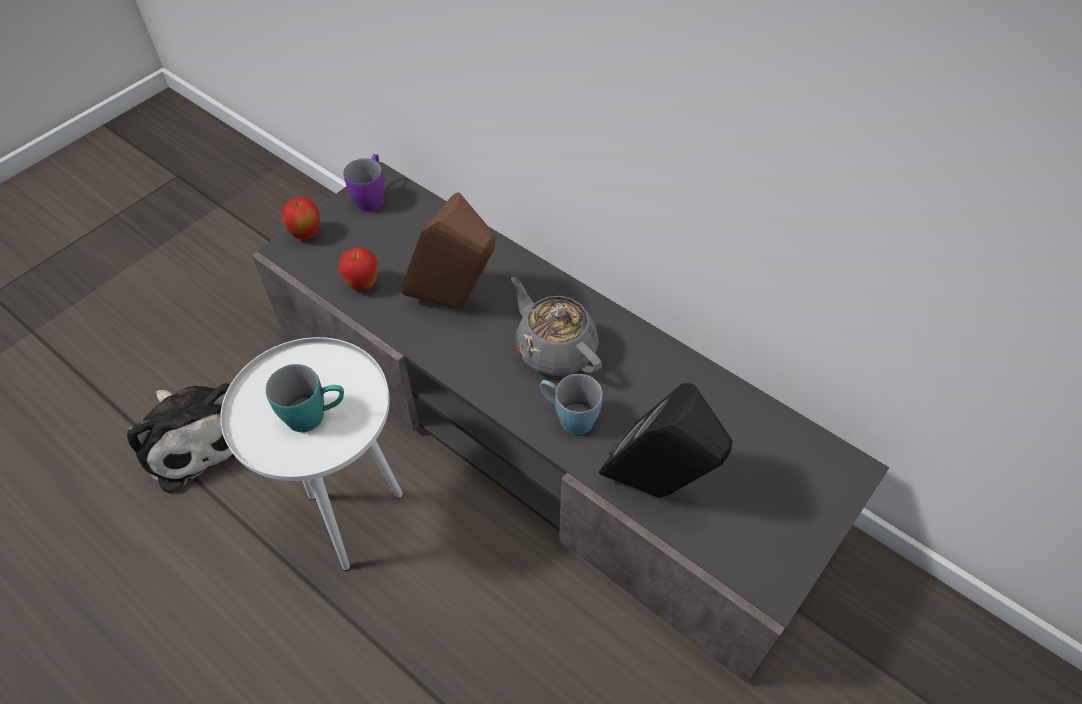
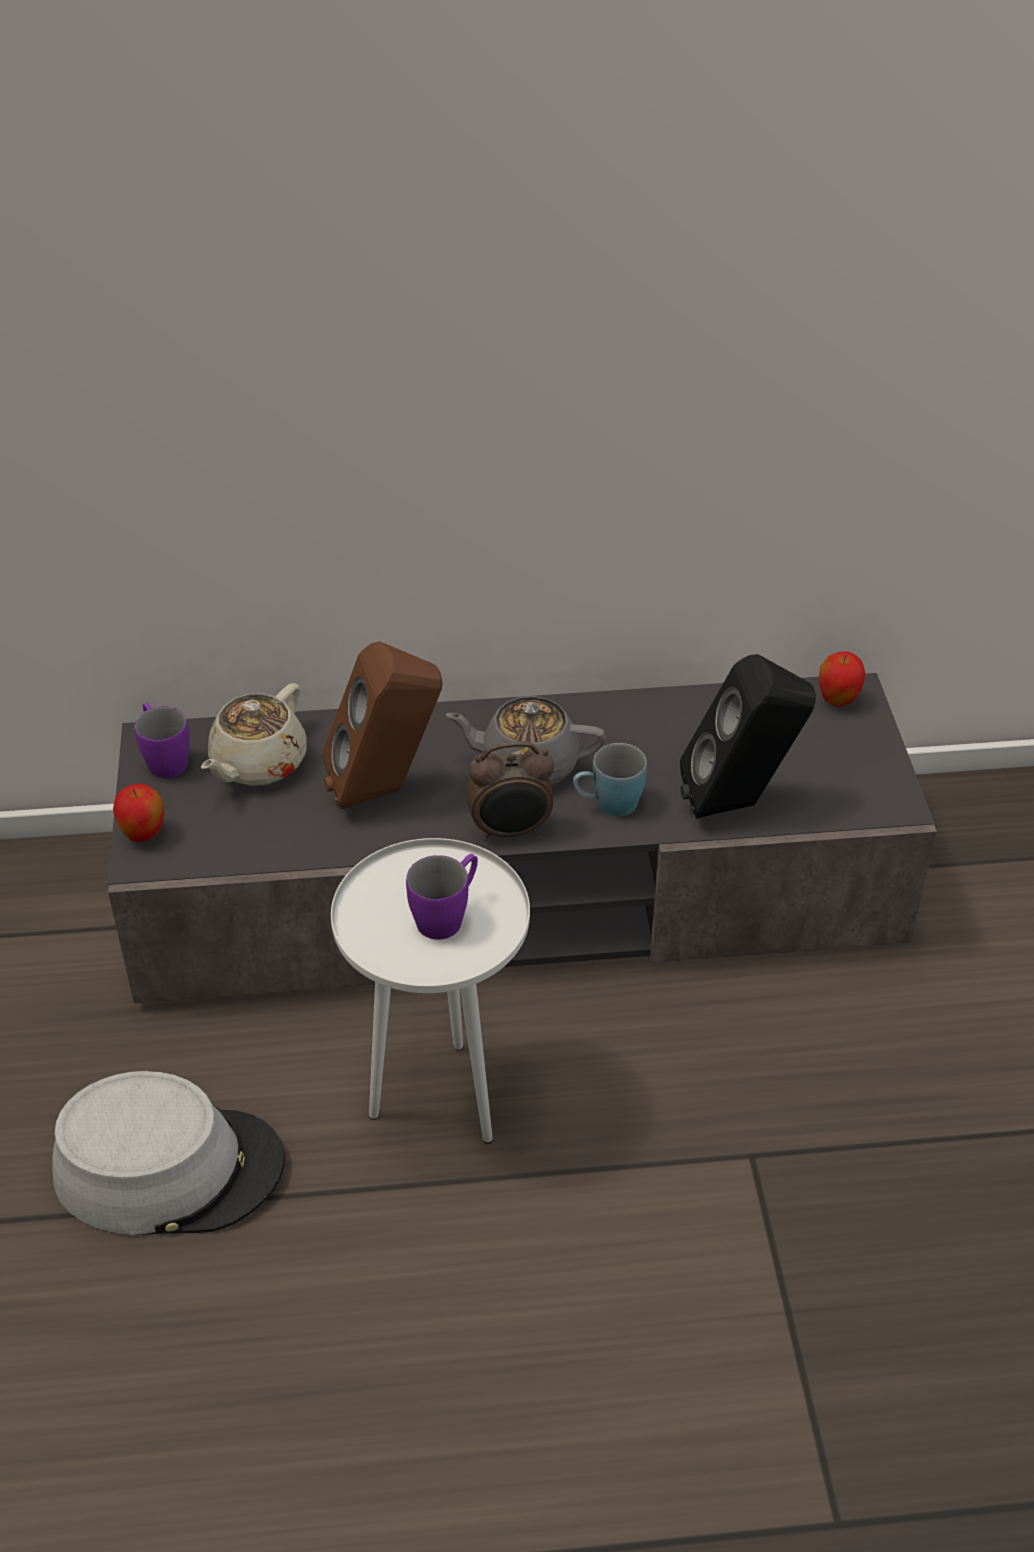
camera: 45 degrees left, 10 degrees down
plush toy [126,383,236,493] -> grey hat [52,1071,285,1236]
turquoise mug [266,364,344,432] -> purple mug [406,854,478,940]
apple [338,248,378,291] -> apple moved to [819,651,865,707]
none -> beige teapot [201,683,307,786]
none -> alarm clock [466,741,554,841]

